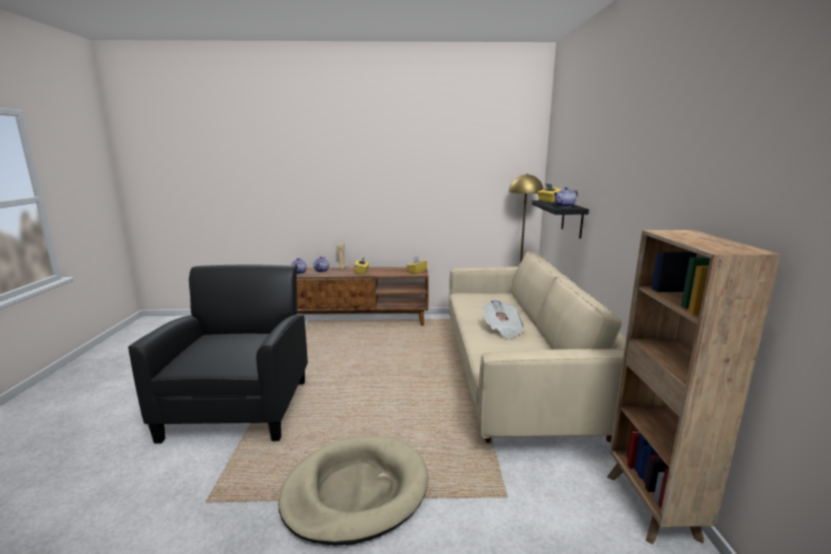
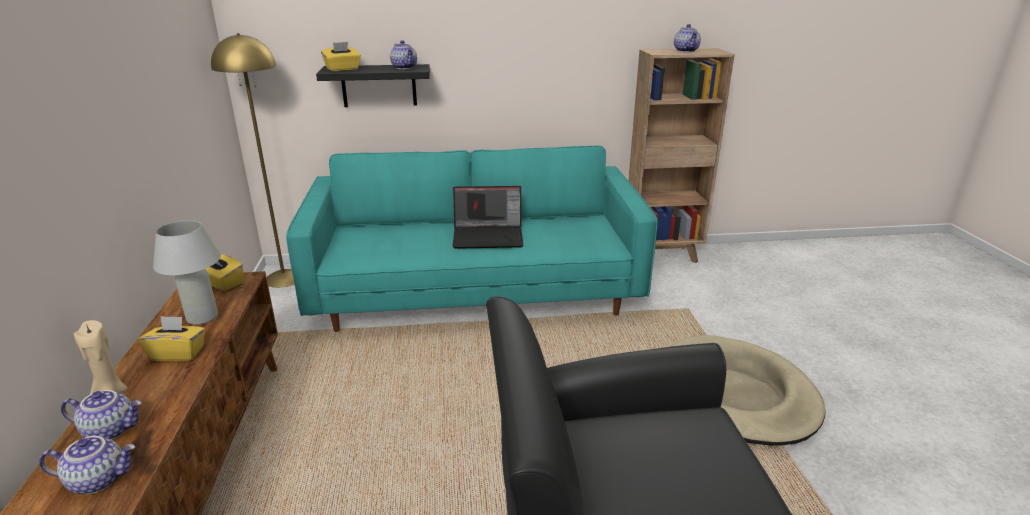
camera: 95 degrees left, 10 degrees up
beige sofa [449,251,626,443] -> turquoise sofa [286,146,658,332]
newspaper [483,300,525,339] -> laptop [452,186,523,249]
none -> white table lamp [153,220,221,325]
none -> teapot [674,24,701,52]

